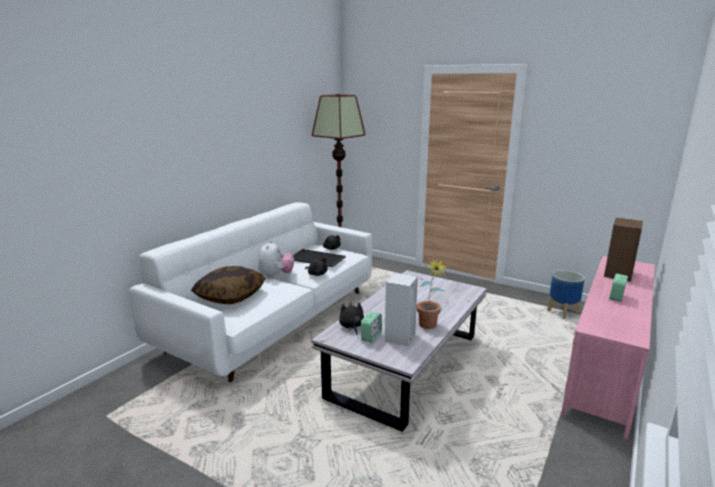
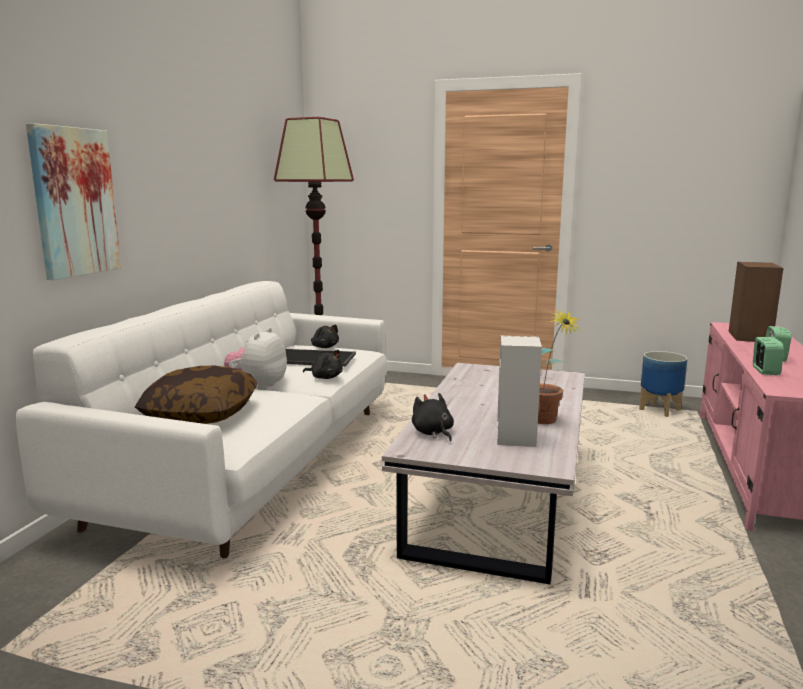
camera: 15 degrees left, 5 degrees down
plush toy [258,240,294,279] -> plush toy turned 150 degrees counterclockwise [224,328,287,390]
alarm clock [361,312,382,343] -> alarm clock moved to [753,337,784,375]
none -> picture [26,123,121,280]

